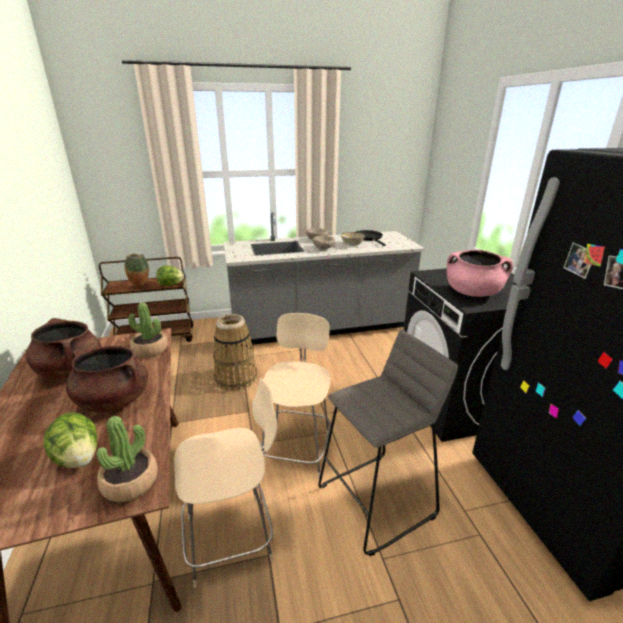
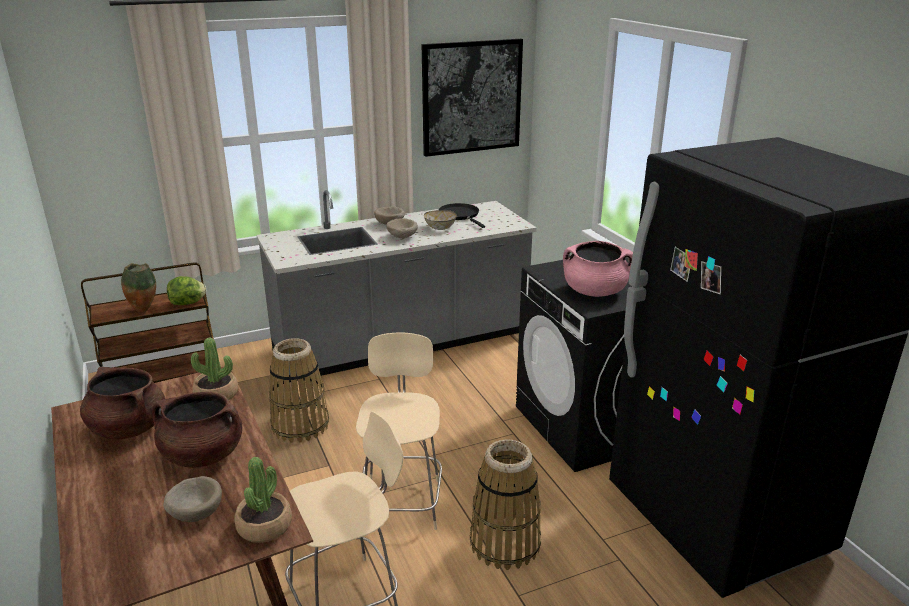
camera: 10 degrees left, 0 degrees up
lettuce [44,412,97,468] -> beige bowl [163,476,222,522]
grey stool [318,330,458,556] -> basket [470,439,541,570]
none -> picture [422,39,523,157]

